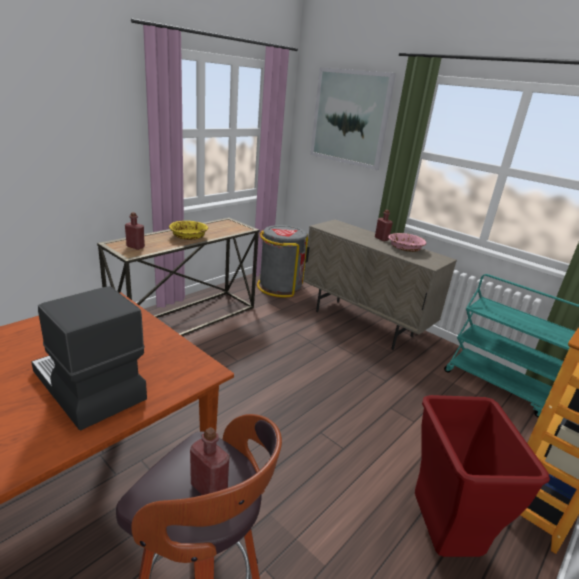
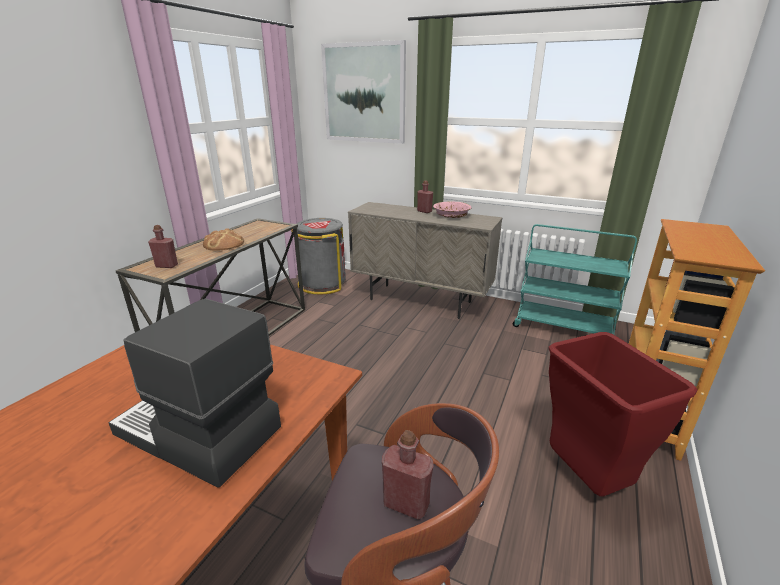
camera: 15 degrees left, 0 degrees up
yellow bowl [169,221,208,240] -> bread [203,228,244,251]

